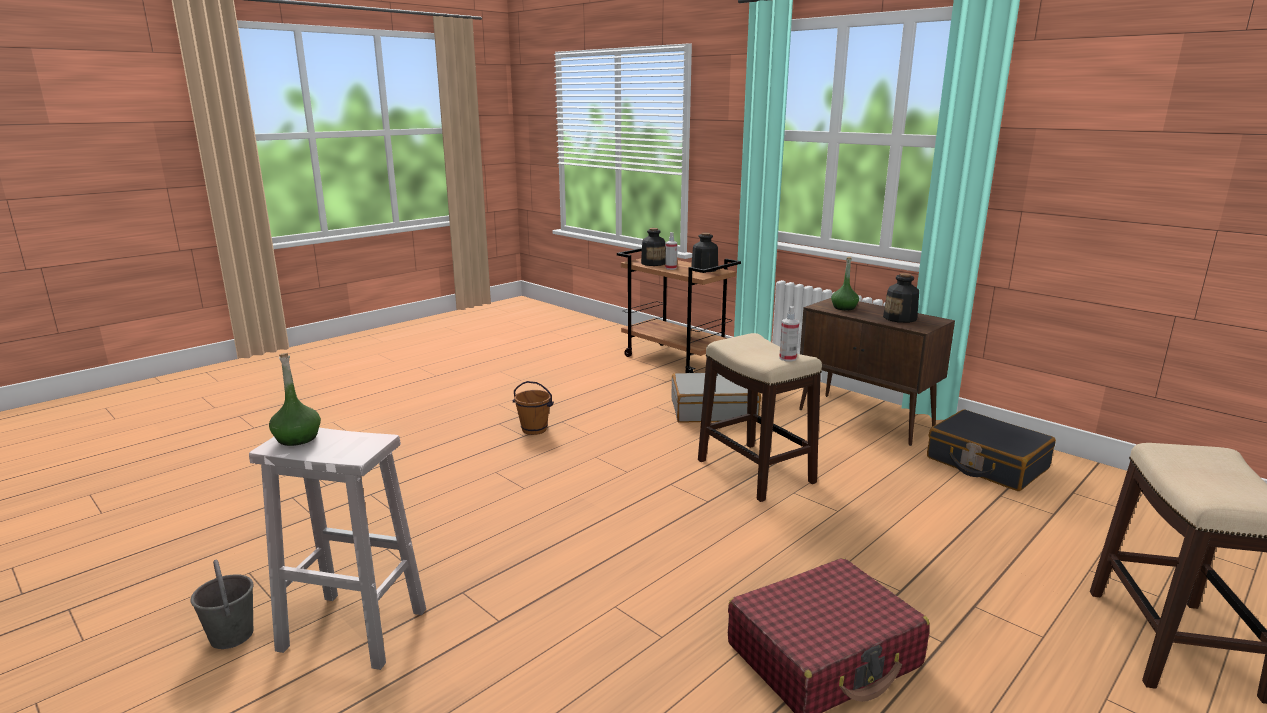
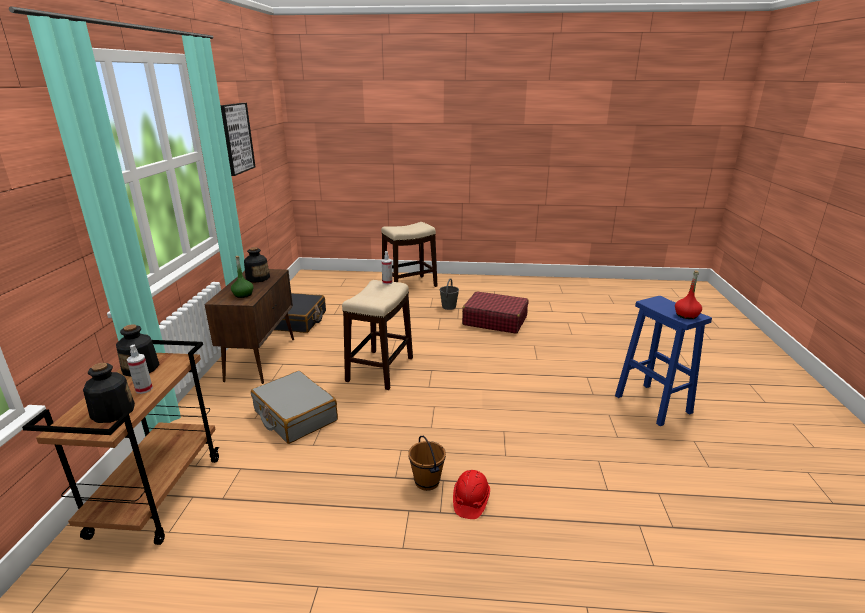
camera: 130 degrees left, 5 degrees up
grey bucket [191,560,254,649] -> grey bucket moved to [439,278,459,310]
white stool [249,428,426,670] -> blue stool [615,296,712,426]
green bottle [269,353,321,446] -> red bottle [675,270,702,319]
none -> picture [220,103,256,176]
none -> red hard hat [453,470,490,519]

